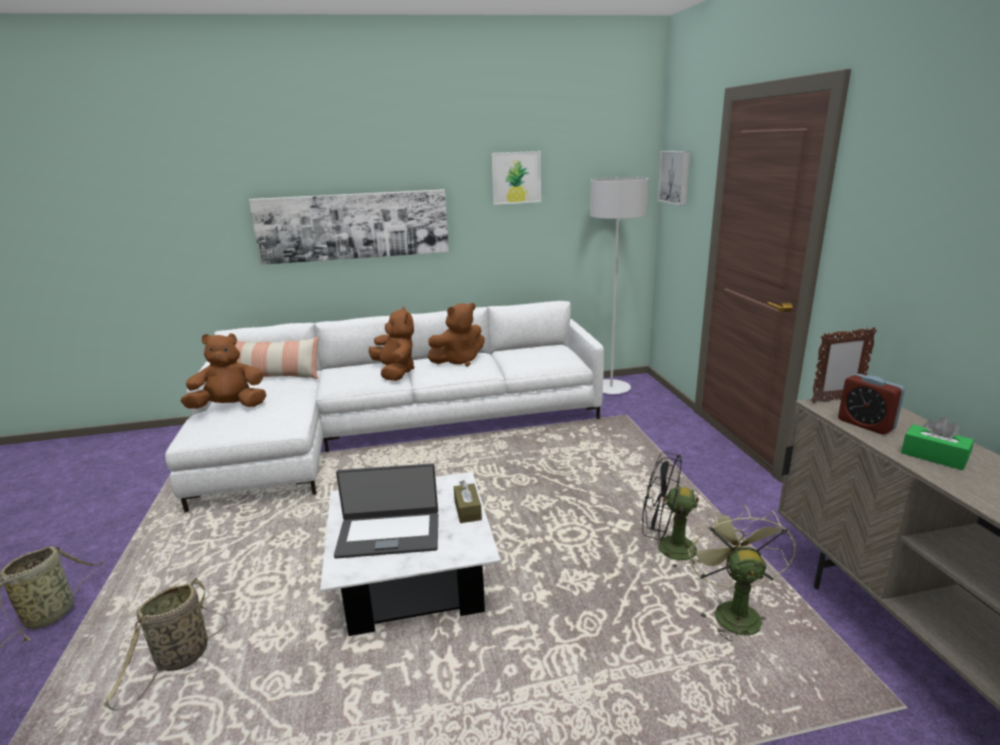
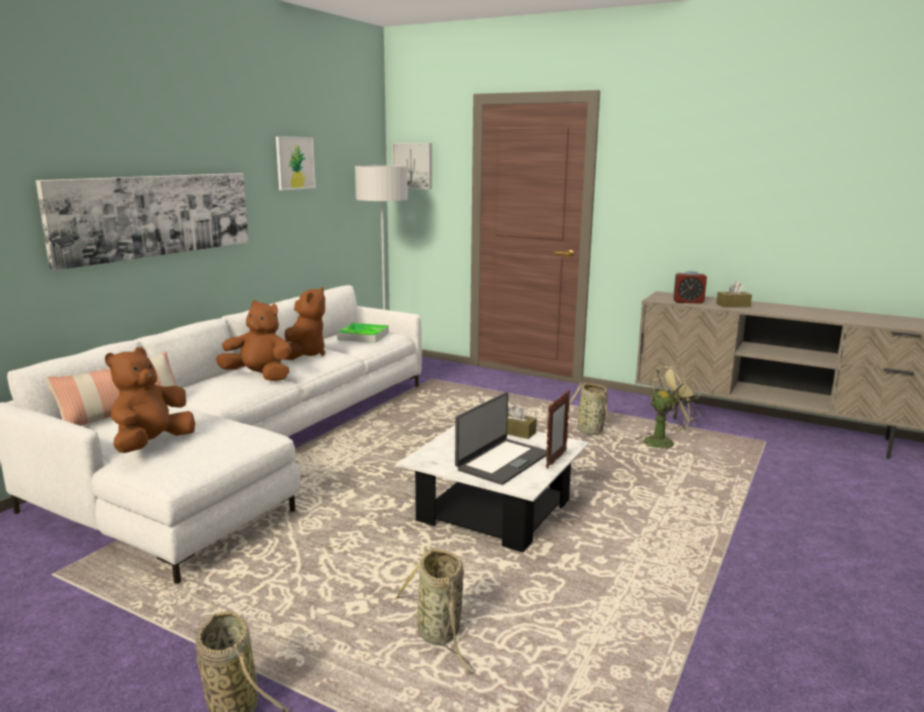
camera: 50 degrees left, 5 degrees down
black fan [642,452,701,569] -> basket [569,382,623,442]
green fan [688,505,796,641] -> green fan turned 120 degrees clockwise [635,365,701,449]
picture frame [811,327,877,403] -> picture frame moved to [546,390,570,469]
green tissue box [901,417,974,470] -> brown tissue box [716,281,752,307]
none -> tray [337,323,389,343]

